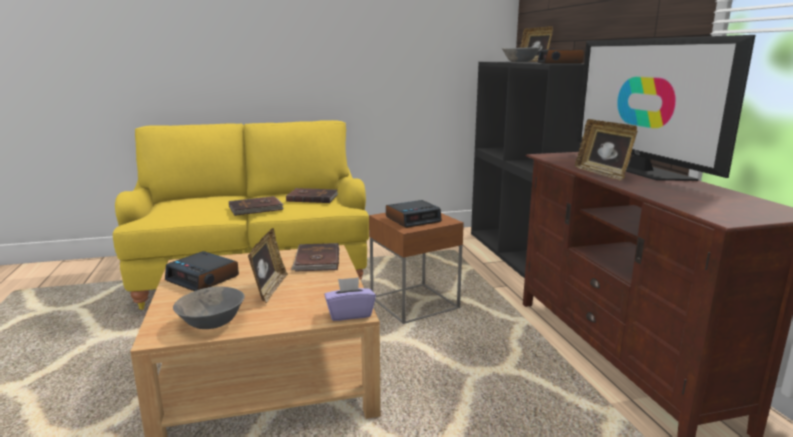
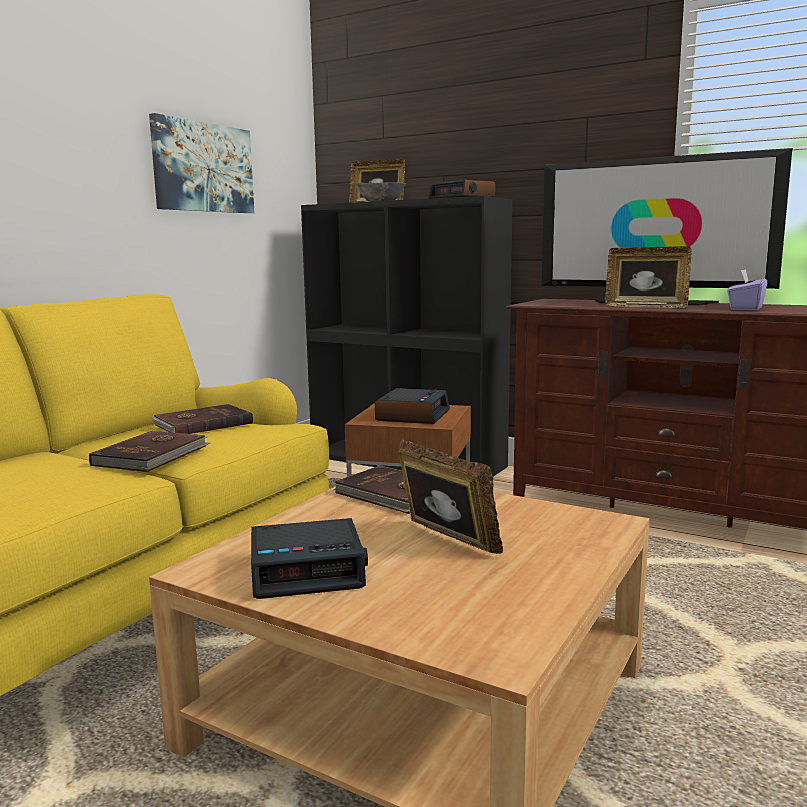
camera: 45 degrees left, 5 degrees down
grey bowl [173,286,245,329] -> none
purple tissue box [324,277,376,321] -> purple tissue box moved to [727,269,767,310]
none -> picture [149,113,254,213]

